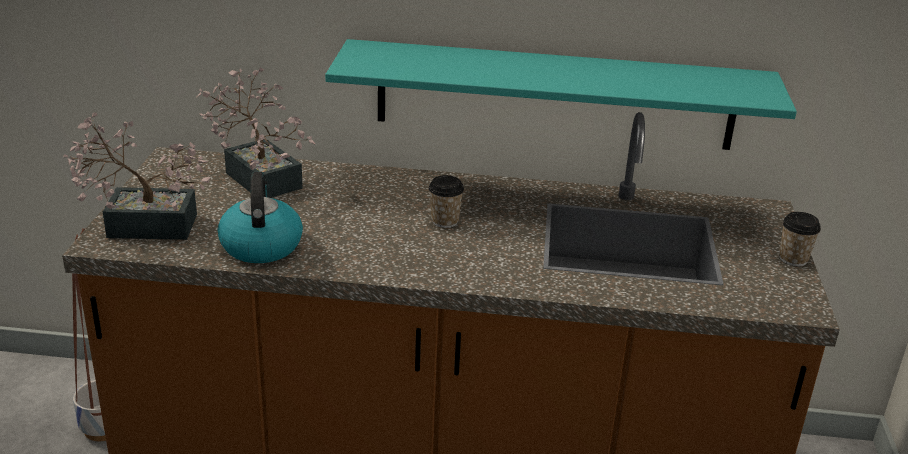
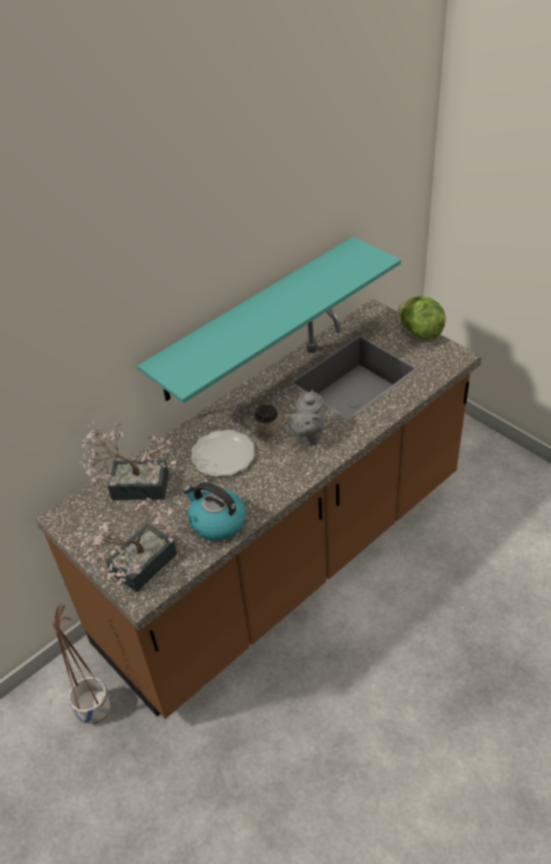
camera: 45 degrees left, 15 degrees up
cup [779,212,821,266] -> lettuce [398,296,446,341]
none -> plate [191,430,255,477]
none -> grey teapot [289,390,325,446]

